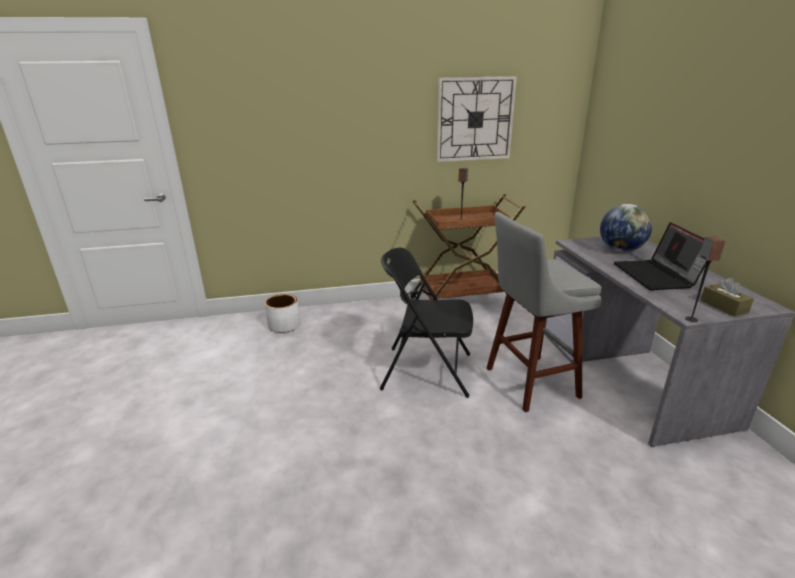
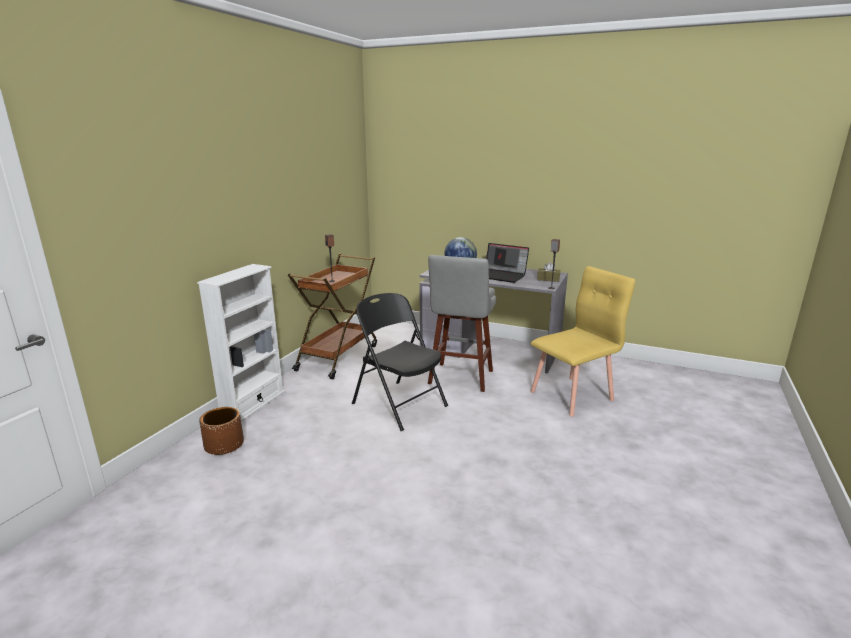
camera: 55 degrees left, 5 degrees down
white planter [265,294,300,333] -> brown planter [199,407,244,455]
black chair [380,248,473,398] -> black chair turned 90 degrees clockwise [352,293,448,431]
wall clock [437,76,517,162] -> none
none -> white bookcase [197,264,285,422]
none -> yellow chair [530,266,635,416]

